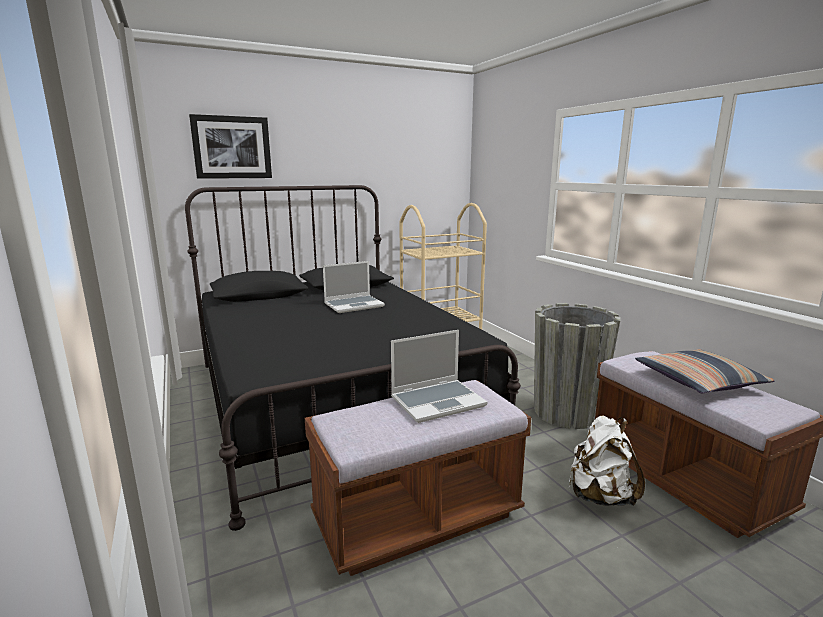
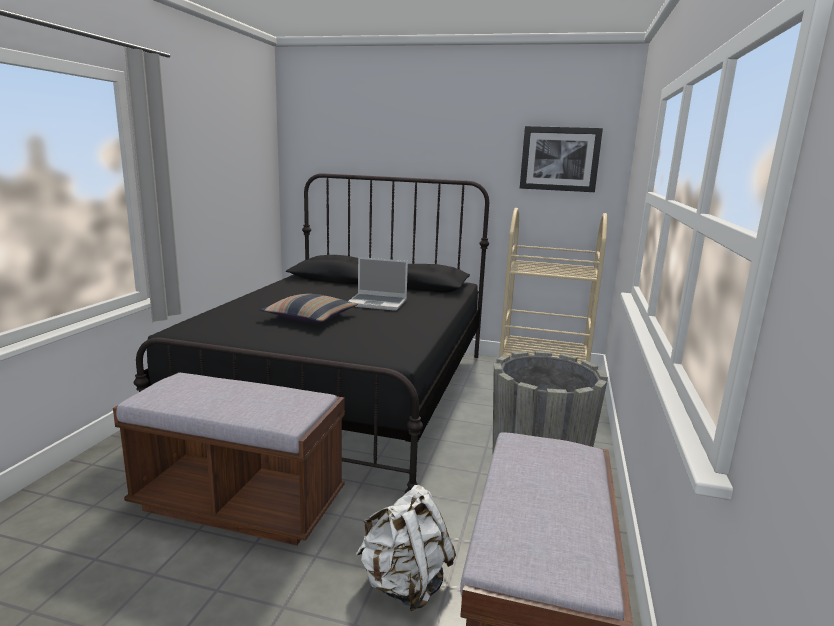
camera: 40 degrees right, 0 degrees up
picture [189,114,272,179] -> picture moved to [520,126,603,192]
laptop [391,330,487,423] -> none
pillow [635,349,774,394] -> pillow moved to [260,294,358,323]

